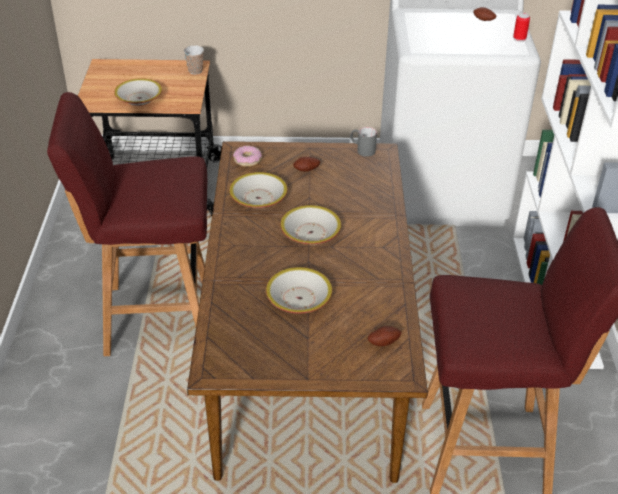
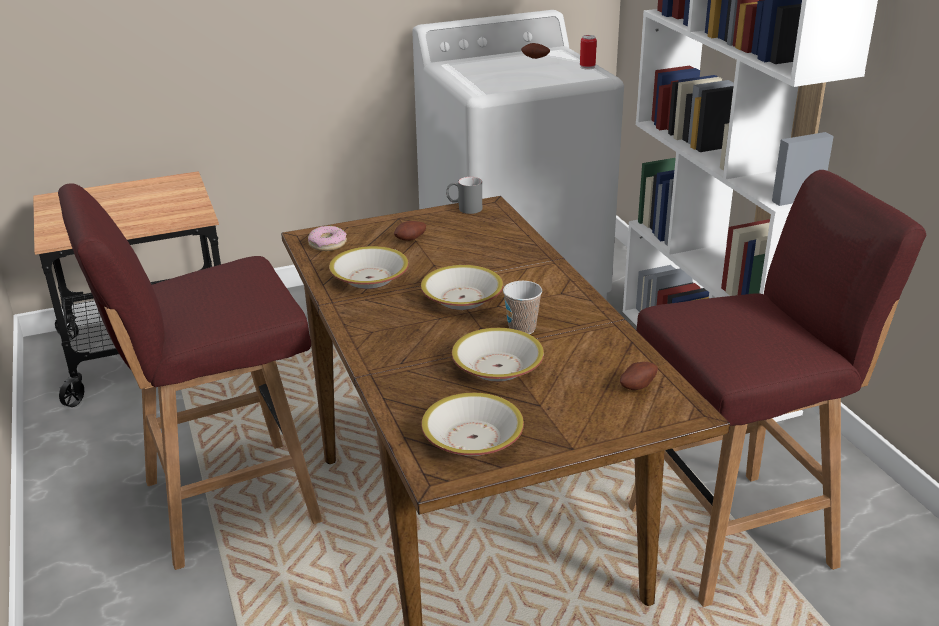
camera: 20 degrees left, 10 degrees down
bowl [114,78,162,106] -> bowl moved to [421,393,524,456]
cup [184,45,204,74] -> cup moved to [503,281,542,334]

